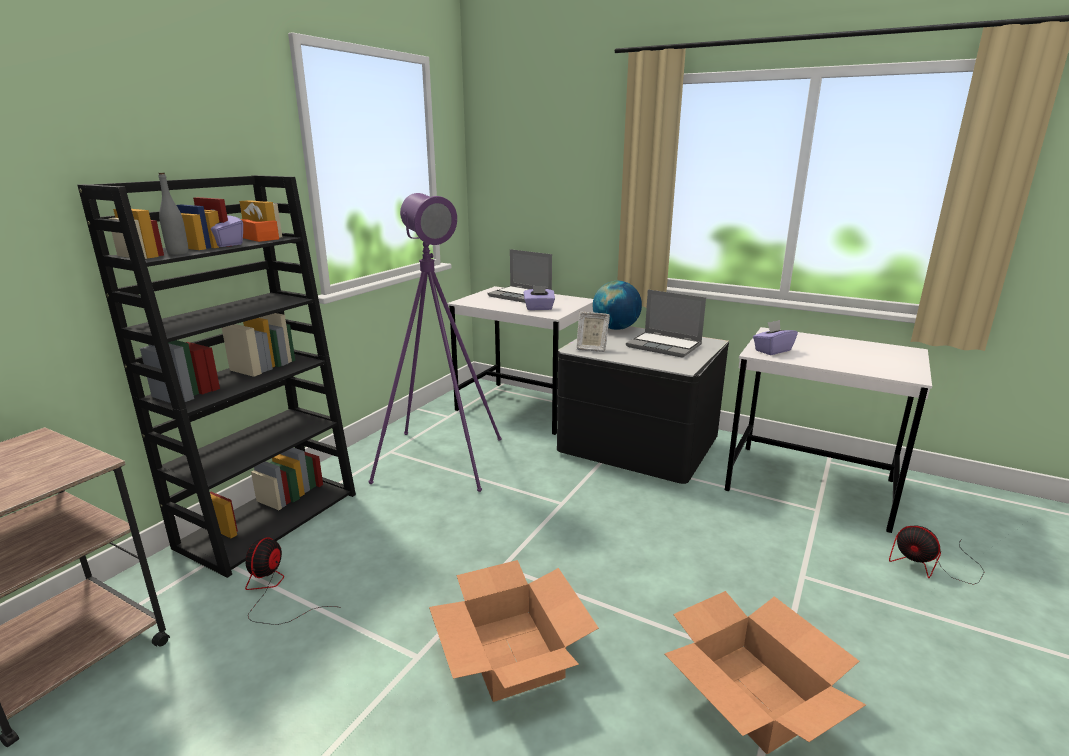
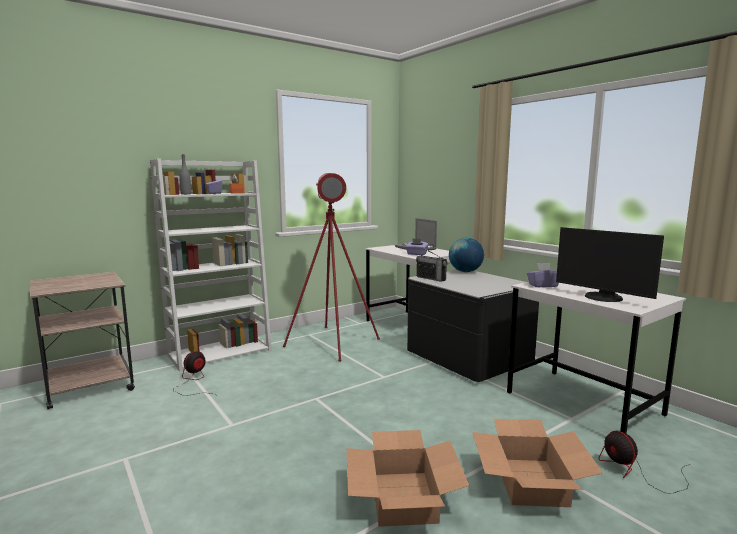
camera: 25 degrees right, 10 degrees down
black bookcase [77,175,356,578] -> white bookcase [150,159,272,372]
purple floor lamp [369,193,502,492] -> red floor lamp [283,173,380,362]
cardboard box [429,560,599,702] -> cardboard box moved to [473,419,603,507]
picture frame [576,311,610,352] -> radio [416,247,448,282]
laptop [626,290,706,358] -> none
none -> monitor [556,227,664,302]

